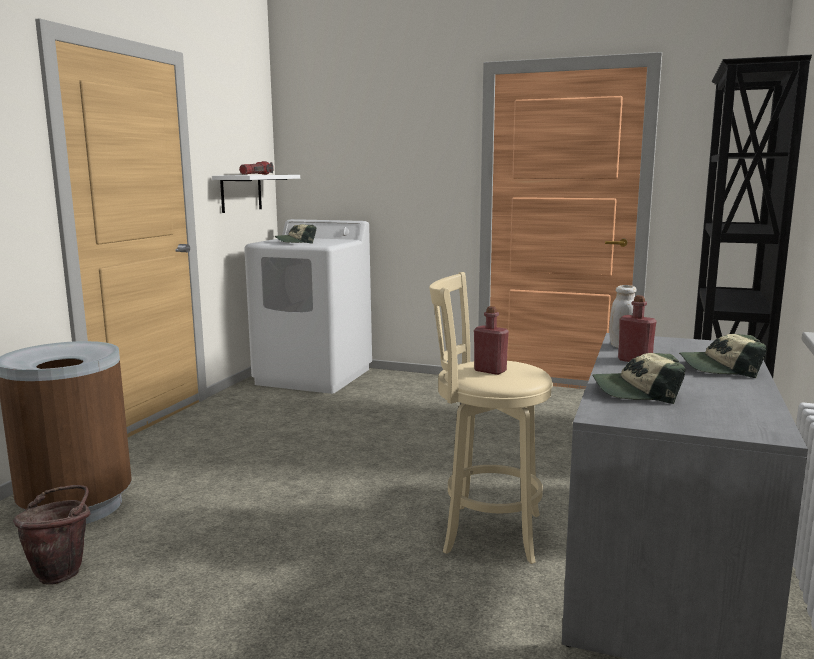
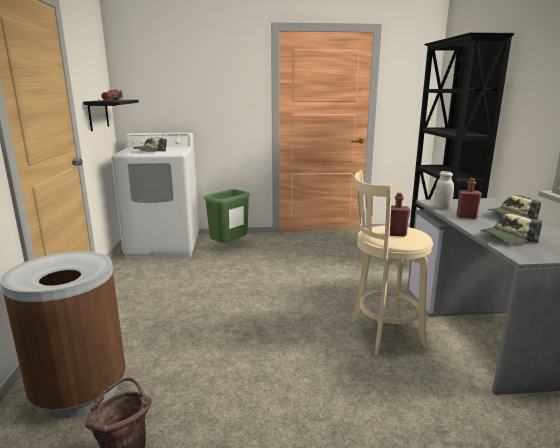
camera: 25 degrees left, 5 degrees up
white shelf [212,175,300,213] -> black shelf [83,100,139,131]
none -> green trash can [204,189,250,242]

